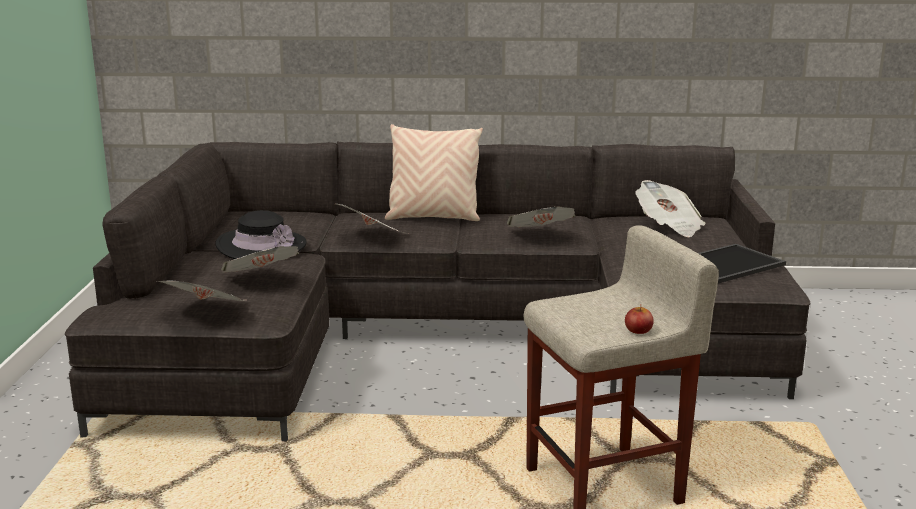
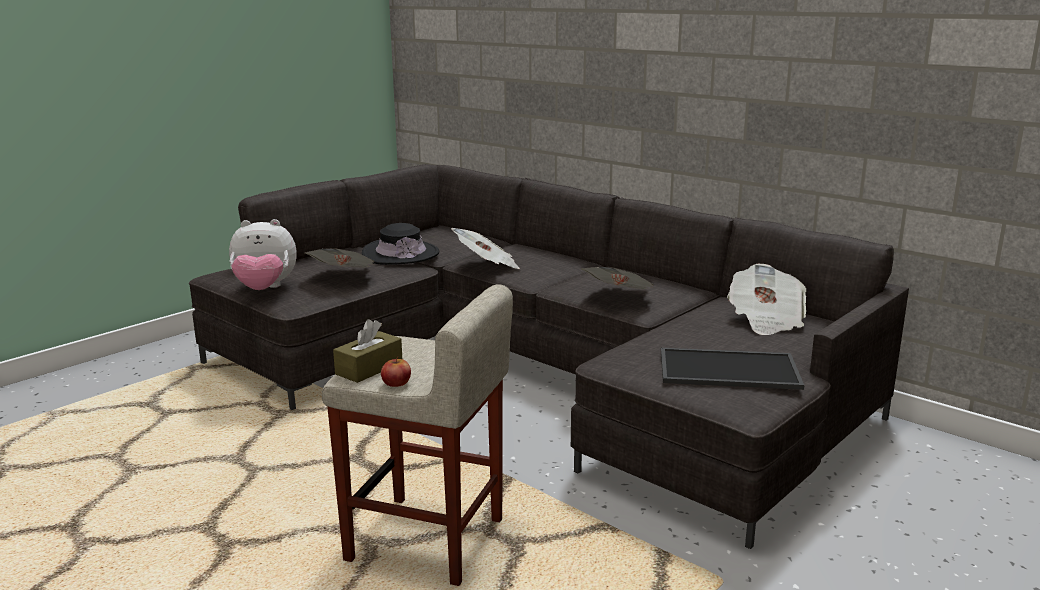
camera: 40 degrees right, 0 degrees up
newspaper [157,281,244,301] -> plush toy [229,219,297,290]
beige pillow [385,124,483,221] -> none
none -> brown tissue box [333,319,402,383]

